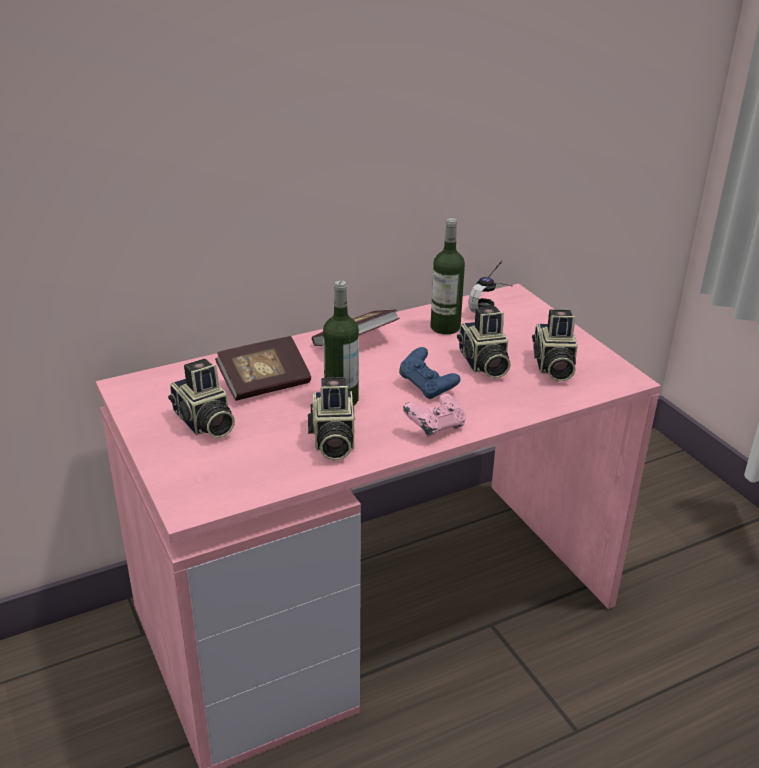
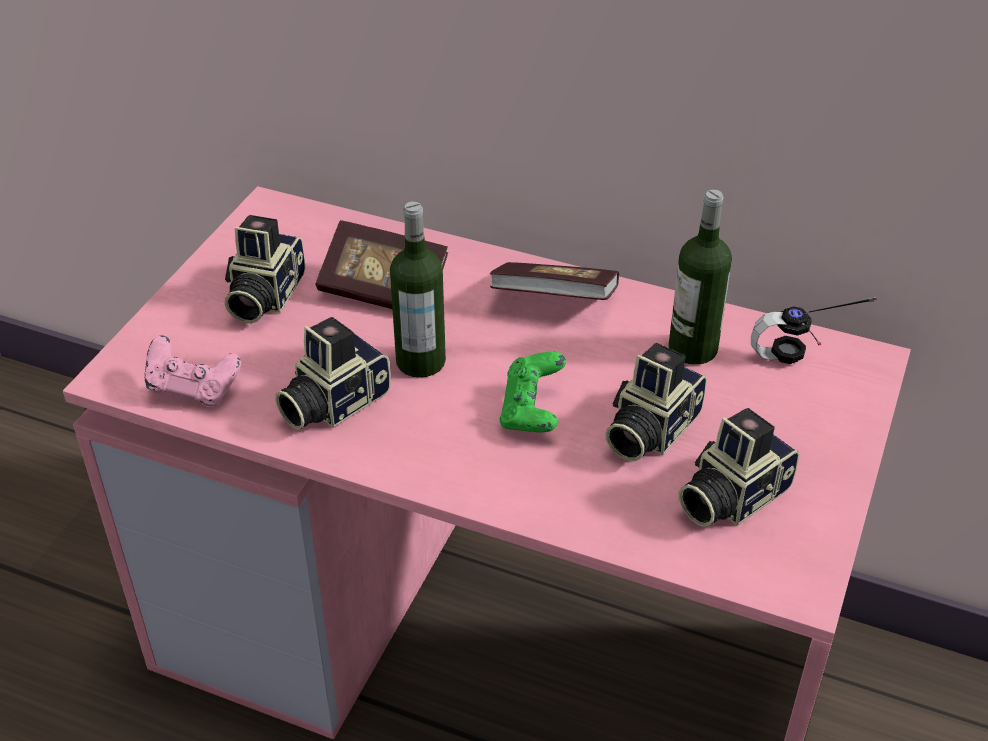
camera: 50 degrees right, 10 degrees up
blue game controller [399,347,460,399] -> green game controller [499,352,566,432]
pink game controller [403,394,466,437] -> pink game controller moved to [145,335,241,406]

